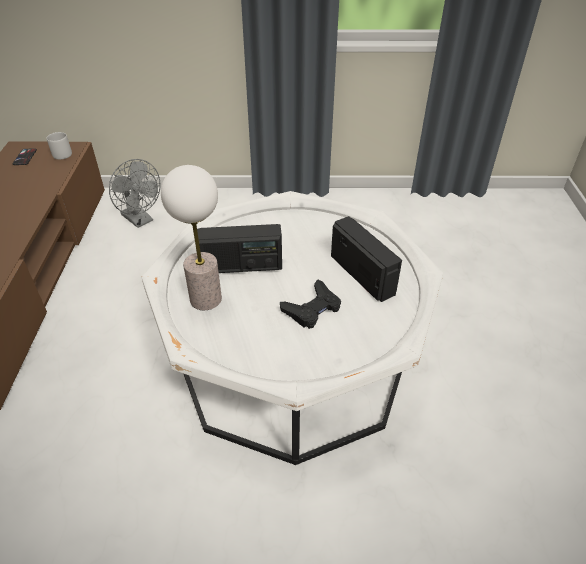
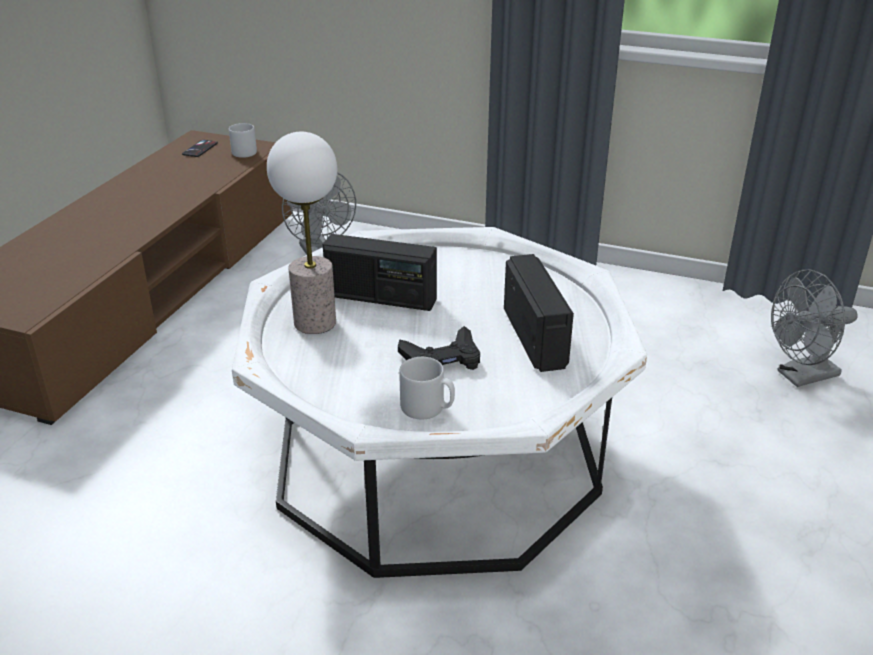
camera: 20 degrees right, 10 degrees down
none -> grey mug [399,357,455,419]
none -> grey fan [771,270,858,387]

